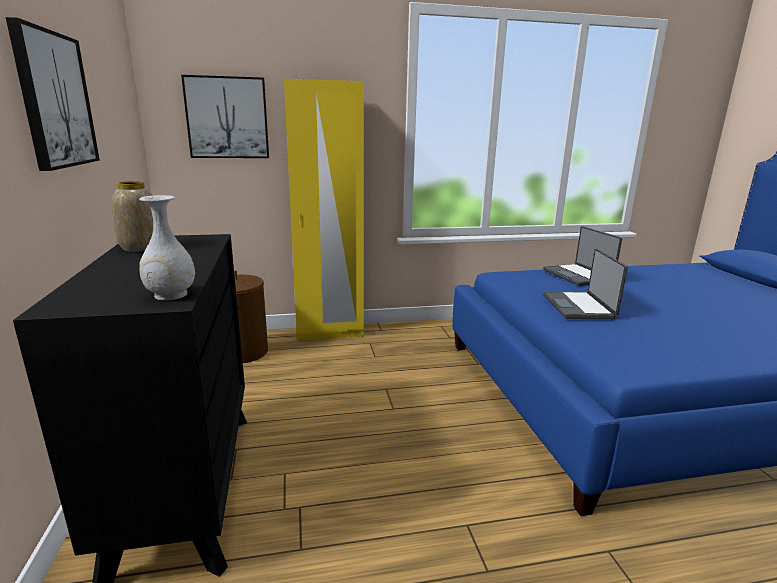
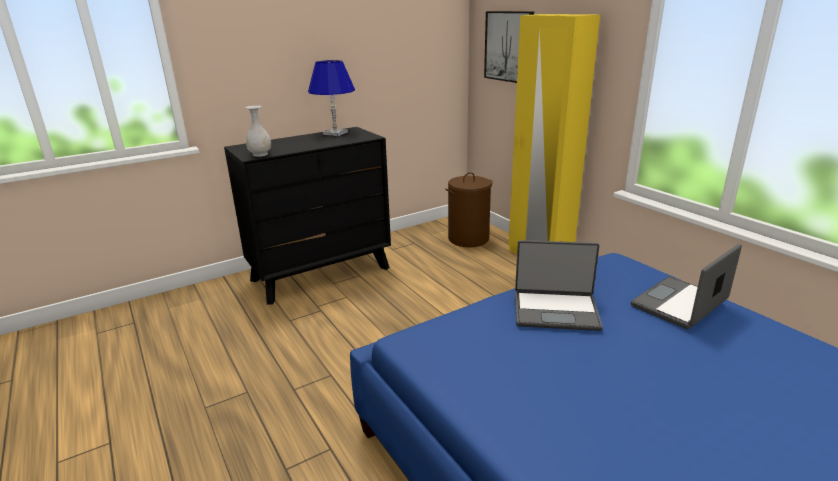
camera: 70 degrees right, 5 degrees up
picture [6,17,100,171] -> none
vase [112,181,153,252] -> blue table lamp [308,60,355,136]
laptop [543,249,628,319] -> laptop turned 150 degrees counterclockwise [515,240,603,331]

